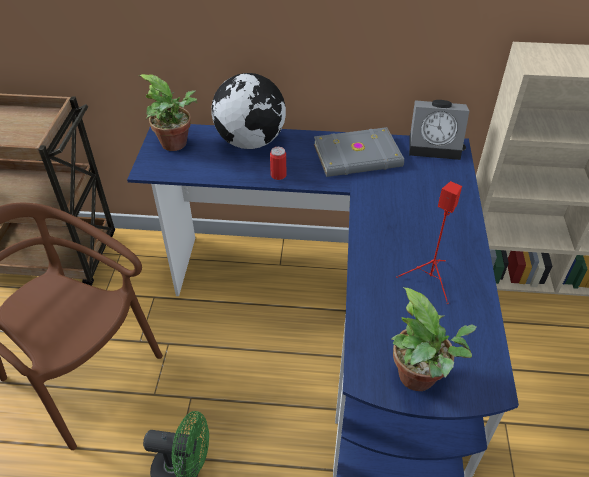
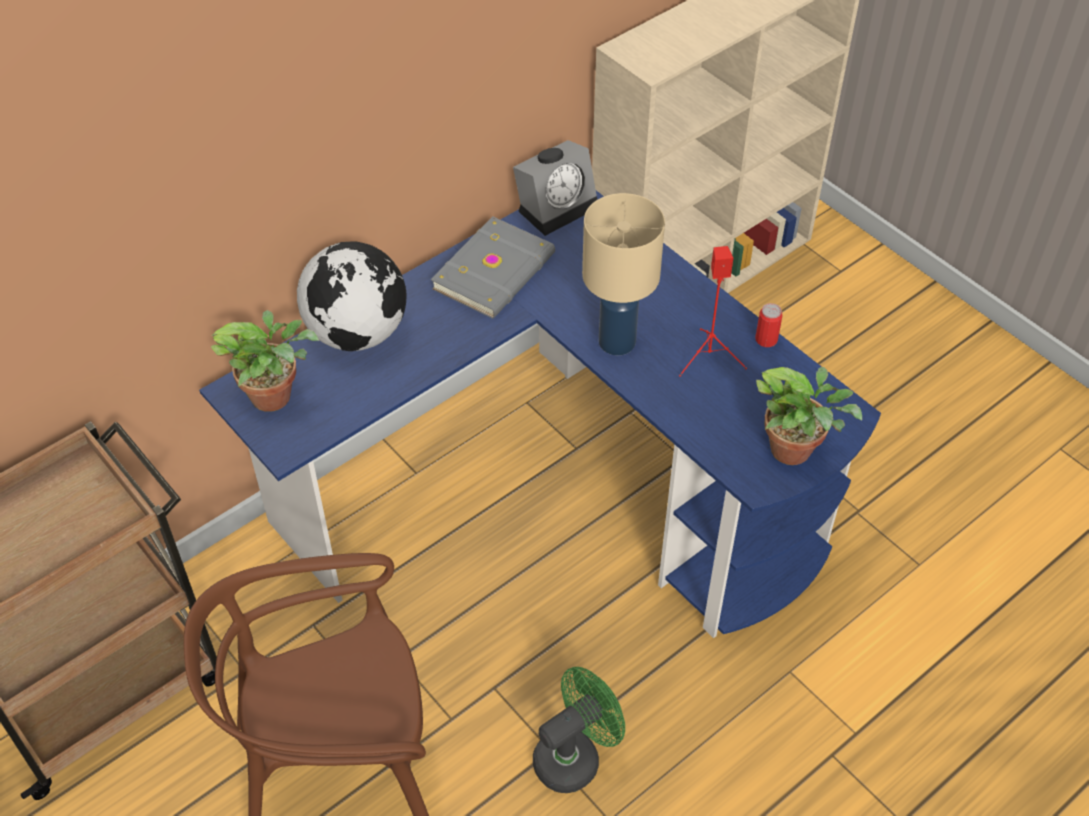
camera: 45 degrees left, 5 degrees up
can [270,147,286,180] -> can moved to [755,303,782,347]
none -> beige table lamp [582,193,665,355]

